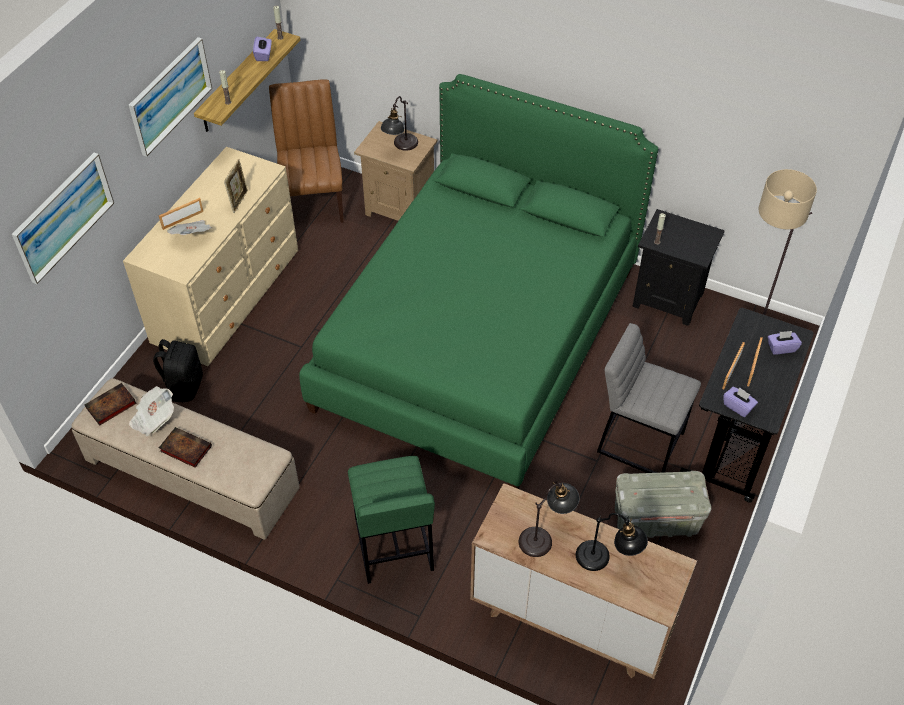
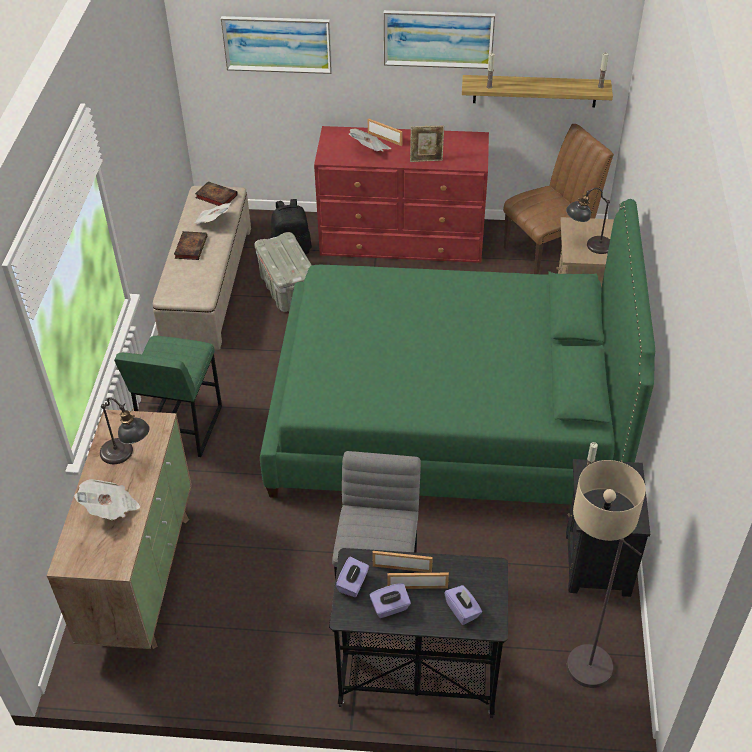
camera: 70 degrees right, 5 degrees down
beige dresser [123,147,298,366] -> red dresser [314,126,489,263]
purple tissue box [253,36,272,61] -> purple tissue box moved to [370,583,411,618]
green chair [348,456,435,584] -> green chair turned 45 degrees counterclockwise [114,336,222,457]
black table lamp [576,513,648,571] -> newspaper [74,479,140,520]
grey storage box [615,471,711,538] -> grey storage box moved to [254,232,312,312]

